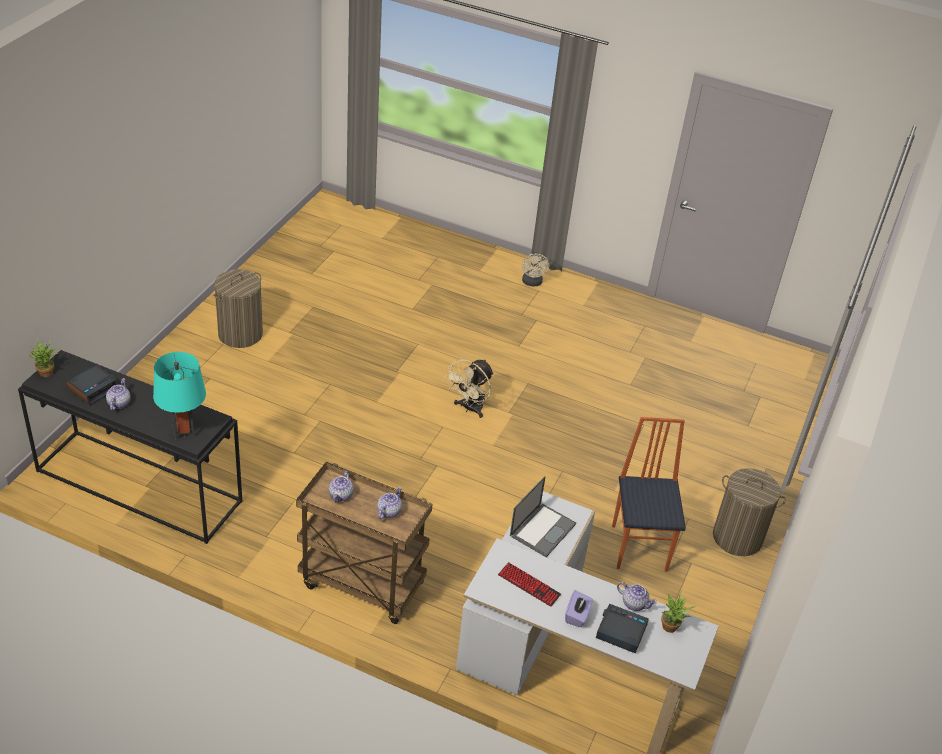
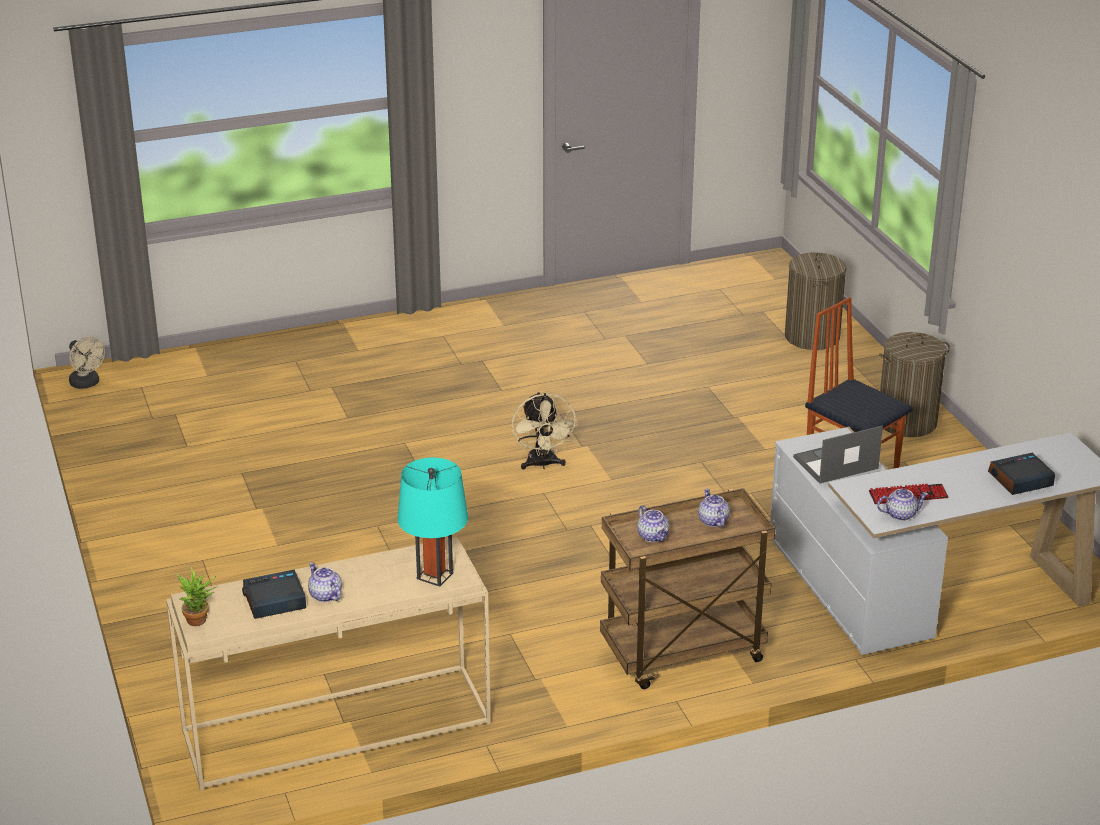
camera: 40 degrees left, 10 degrees down
black console table [18,350,243,544] -> beige console table [166,537,491,791]
alarm clock [66,365,118,405] -> alarm clock turned 105 degrees counterclockwise [242,569,306,619]
laundry basket [213,269,263,348] -> laundry basket moved to [785,252,846,350]
laptop [510,476,576,557] -> laptop turned 105 degrees counterclockwise [793,426,883,483]
beige fan [522,252,549,286] -> beige fan moved to [69,336,105,389]
purple tissue box [565,590,593,627] -> none
teapot [617,582,657,611] -> teapot moved to [877,489,928,521]
potted plant [661,591,695,633] -> none

